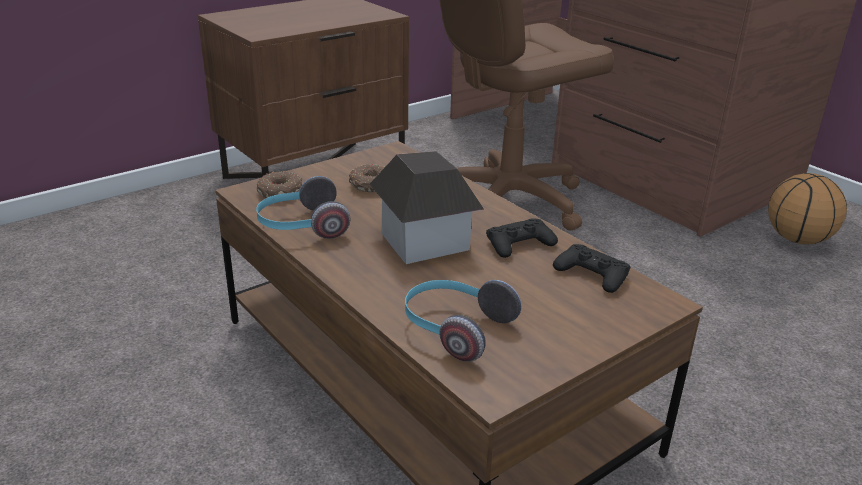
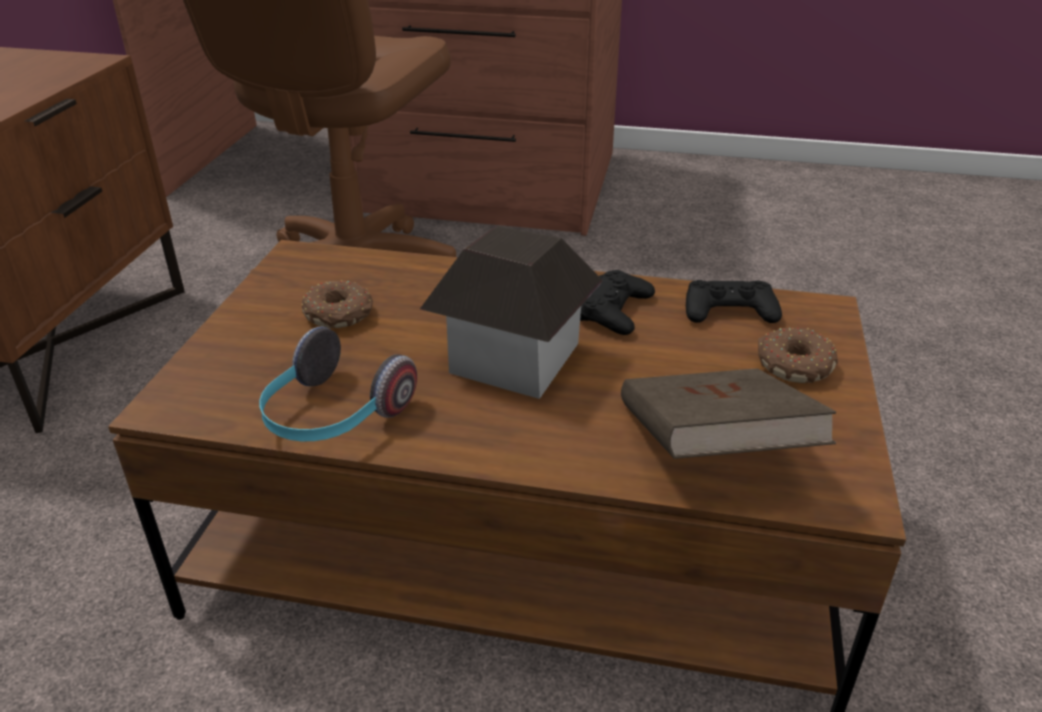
camera: 40 degrees left, 5 degrees up
donut [257,171,302,198] -> donut moved to [758,328,838,383]
headphones [405,280,521,362] -> brown book [621,368,836,459]
basketball [768,173,847,244] -> none

